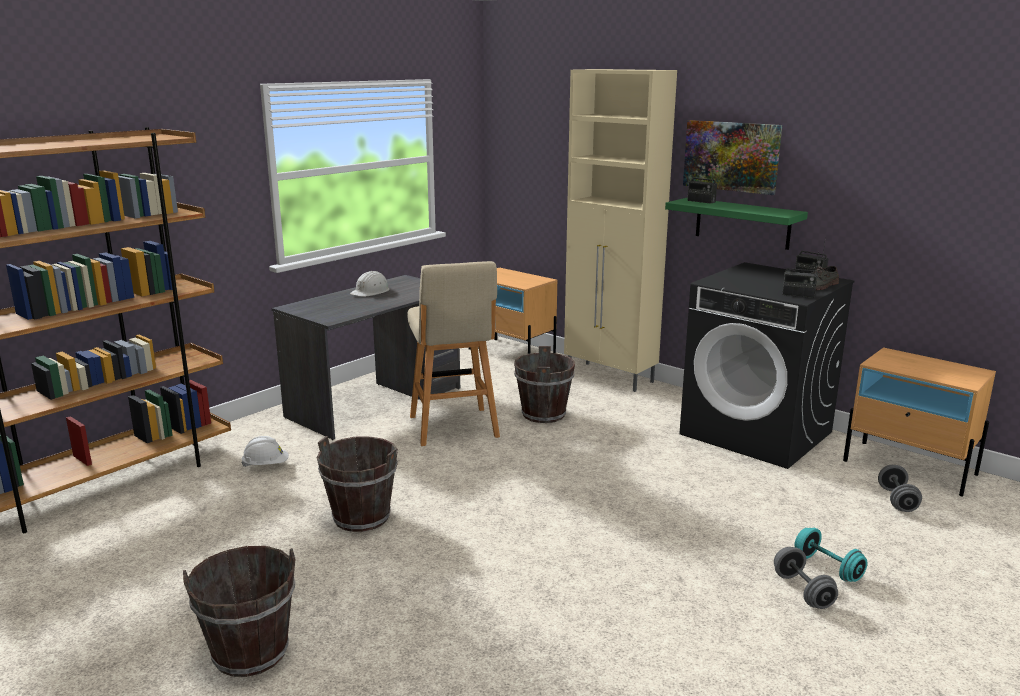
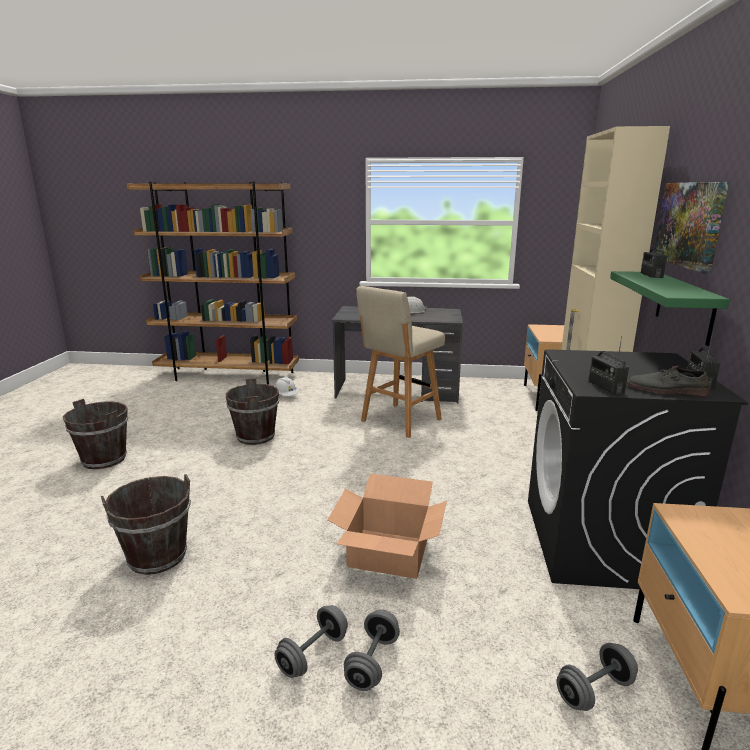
camera: 55 degrees right, 0 degrees up
brown bucket [514,346,575,423] -> brown bucket moved to [101,474,191,575]
turquoise dumbbell [795,528,867,582] -> grey dumbbell [344,609,400,691]
none -> cardboard box [328,474,447,579]

